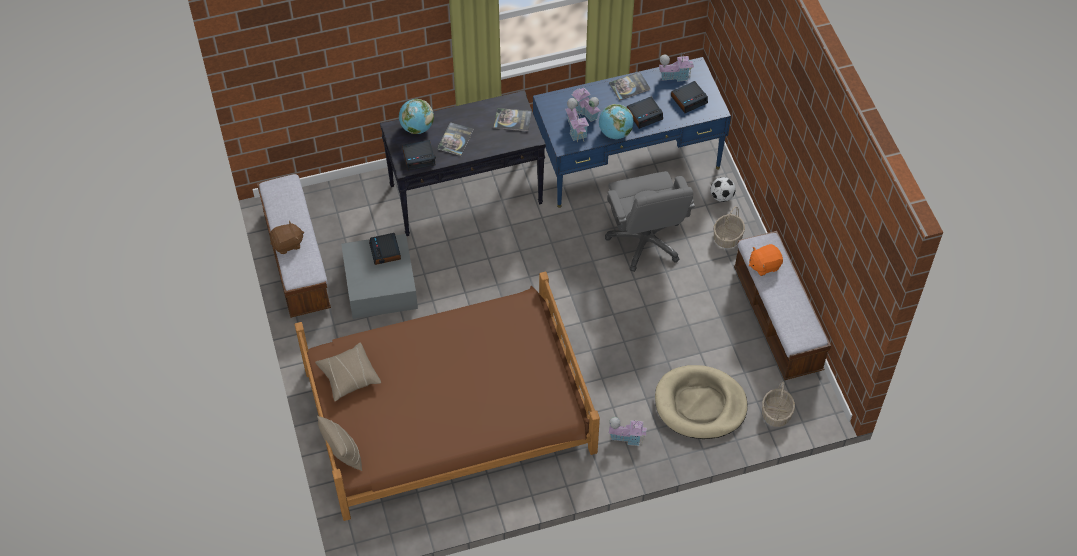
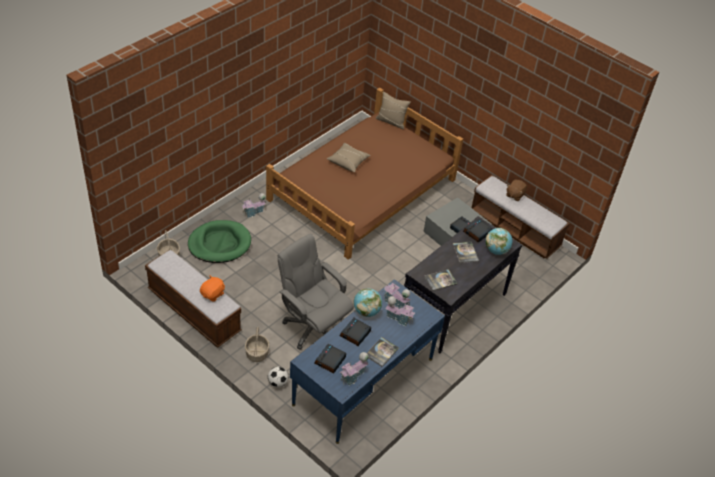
camera: 145 degrees right, 10 degrees down
beige pillow [315,343,381,401] -> beige pillow moved to [327,143,371,172]
beige dog bed [655,365,748,439] -> green dog bed [188,220,251,263]

